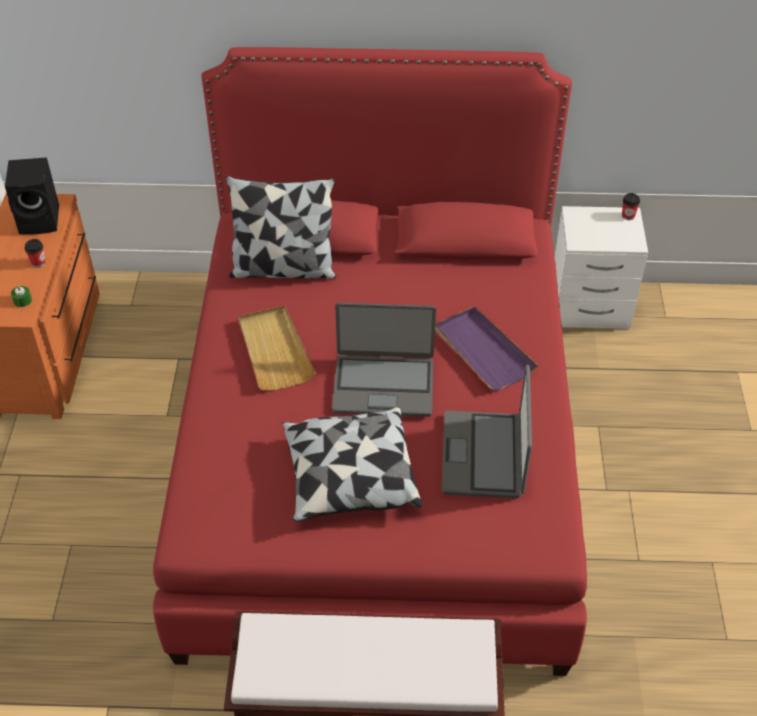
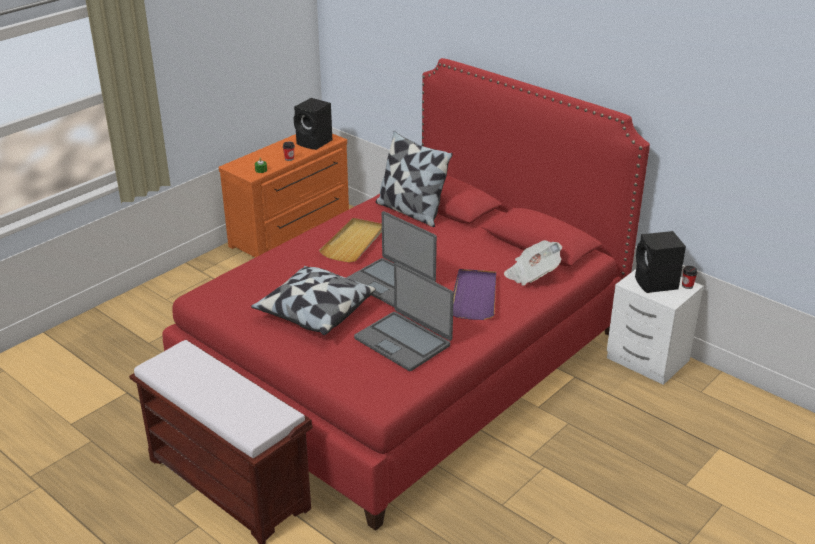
camera: 40 degrees right, 15 degrees down
laptop [441,365,532,498] -> laptop turned 90 degrees counterclockwise [354,262,454,371]
none -> newspaper [504,240,563,286]
none -> black speaker [635,231,686,293]

